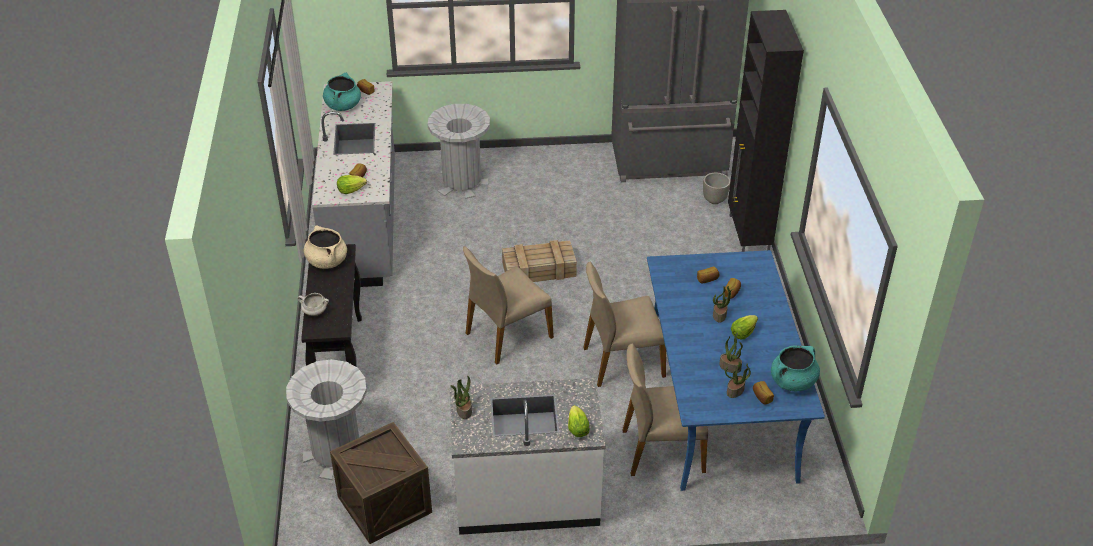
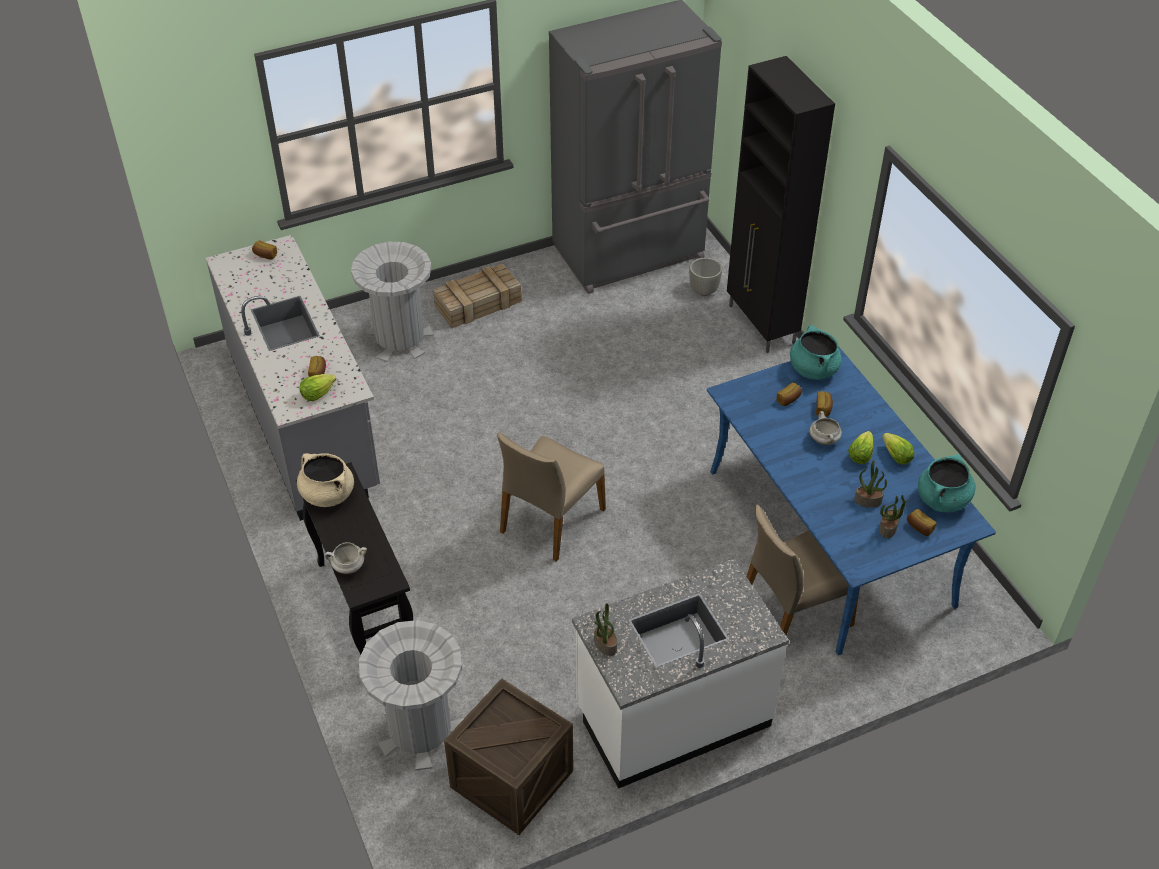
camera: 20 degrees left, 5 degrees up
turquoise cooking pot [323,73,361,111] -> turquoise cooking pot moved to [790,325,842,380]
crate [502,240,577,282] -> crate moved to [433,264,522,328]
lettuce [568,405,590,437] -> lettuce moved to [882,433,915,465]
beige chair [583,262,666,387] -> none
potted plant [713,286,735,323] -> white cooking pot [809,411,842,445]

